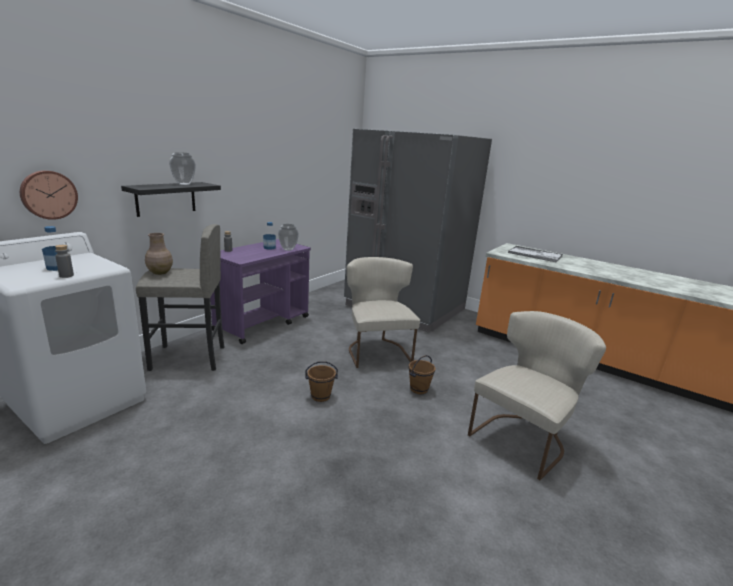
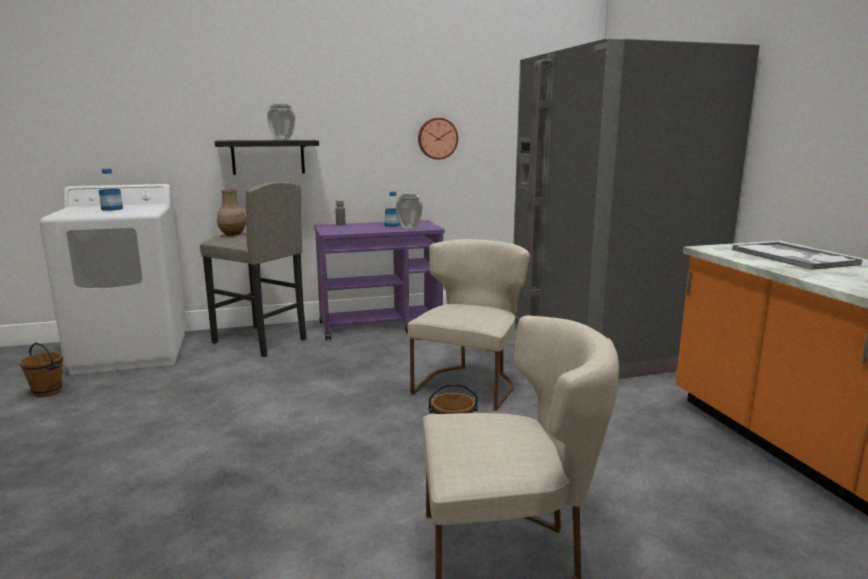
camera: 40 degrees right, 5 degrees down
wall clock [20,170,78,220] -> wall clock moved to [418,118,458,160]
grey bottle [55,245,74,278] -> none
brown bucket [305,361,338,402] -> brown bucket moved to [20,343,63,397]

